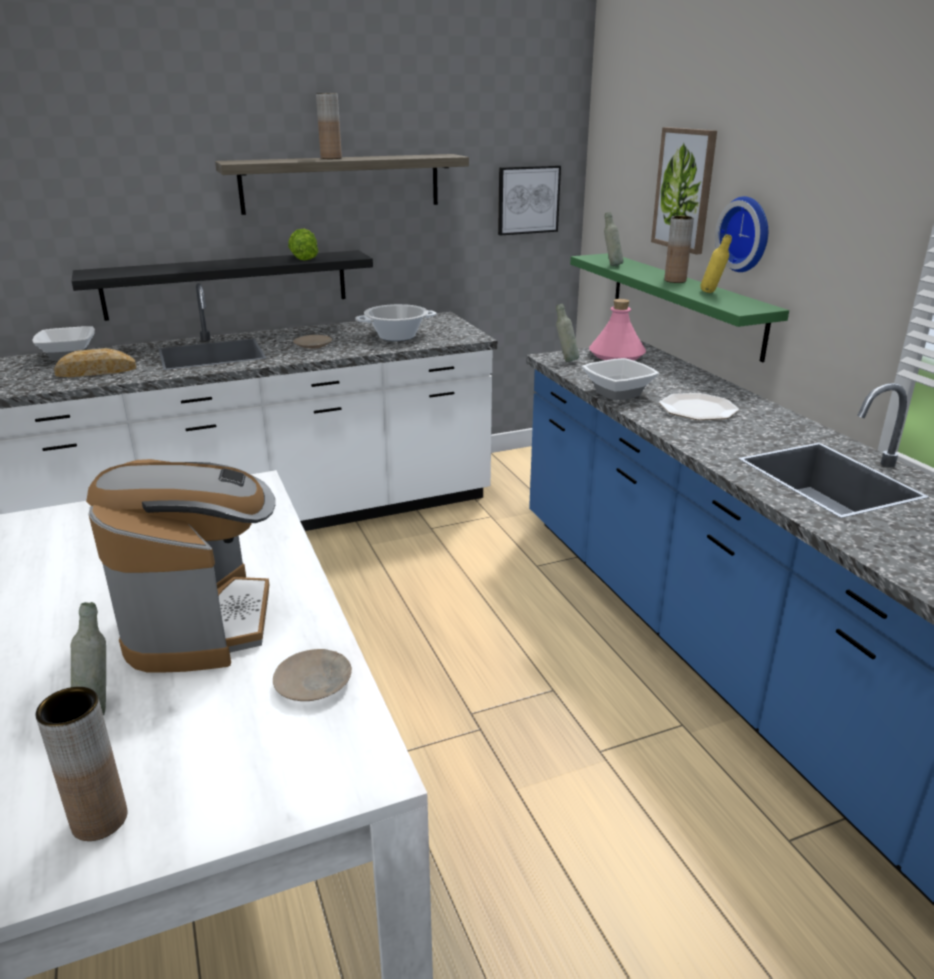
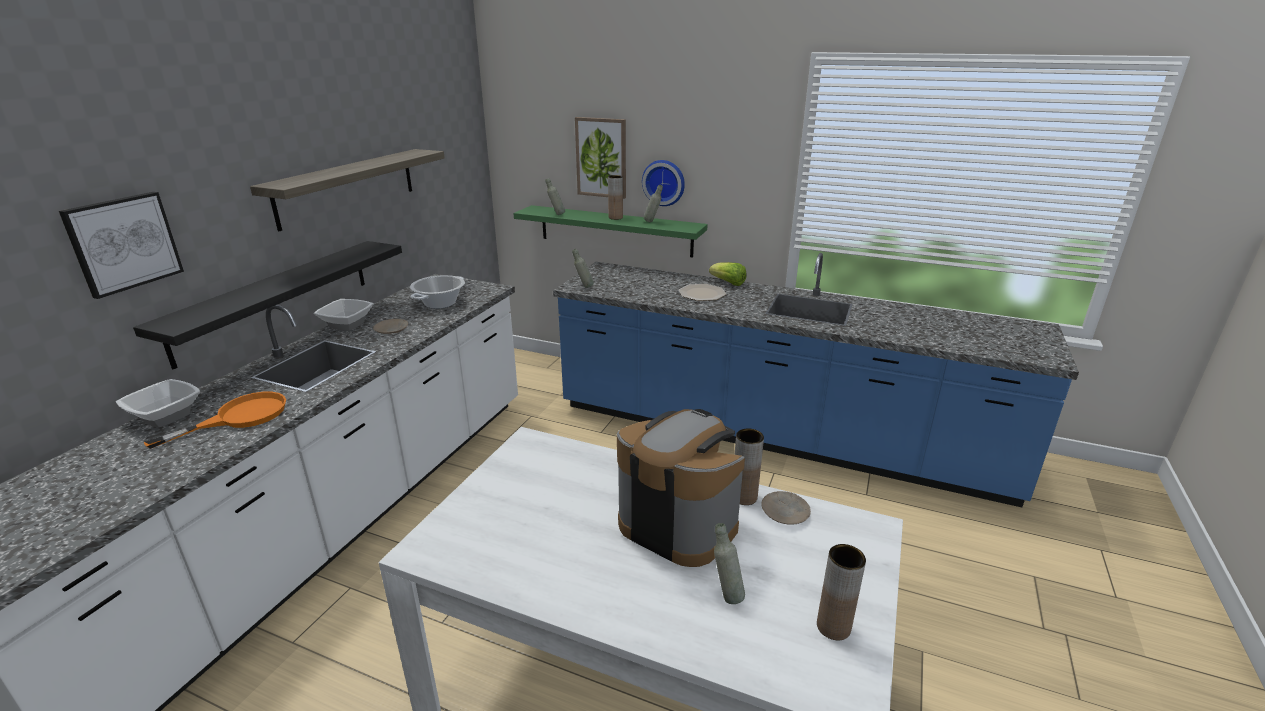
camera: 45 degrees left, 0 degrees up
bread [54,348,136,377] -> orange frying pan [144,392,286,449]
lettuce [288,228,318,260] -> lettuce moved to [709,262,746,286]
brown vase [316,93,342,159] -> brown vase moved to [735,428,764,505]
picture [498,165,561,236] -> picture moved to [59,192,184,299]
bowl [582,358,659,401] -> bowl moved to [314,299,374,331]
pink bottle [589,299,646,360] -> none
yellow bottle [700,234,732,293] -> grey bottle [644,185,663,222]

